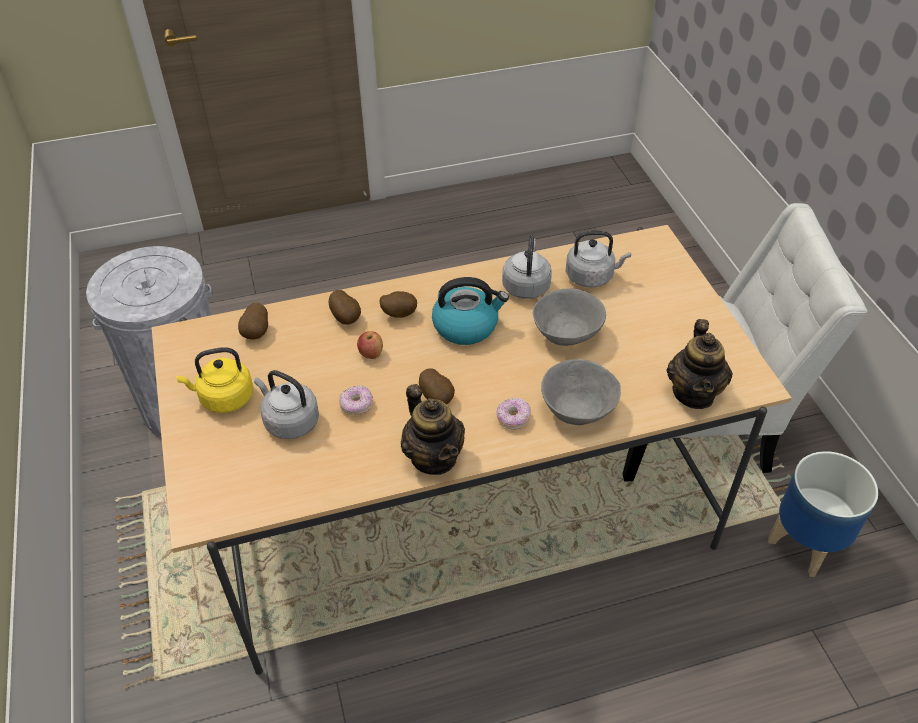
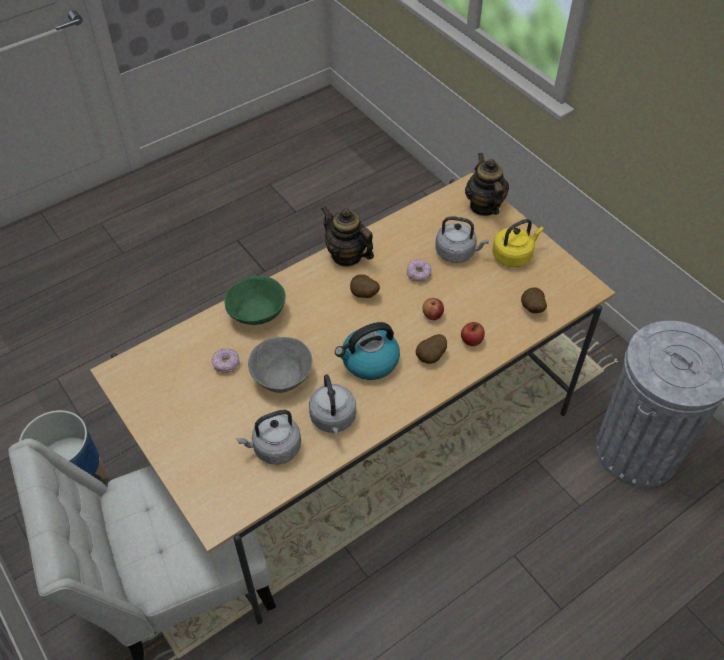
camera: 160 degrees right, 5 degrees up
potato [329,290,361,325] -> apple [461,322,485,346]
donut [497,398,531,430] -> donut moved to [212,348,240,373]
grey bowl [541,359,621,425] -> green bowl [224,276,286,325]
teapot [667,319,733,409] -> teapot moved to [465,153,509,216]

